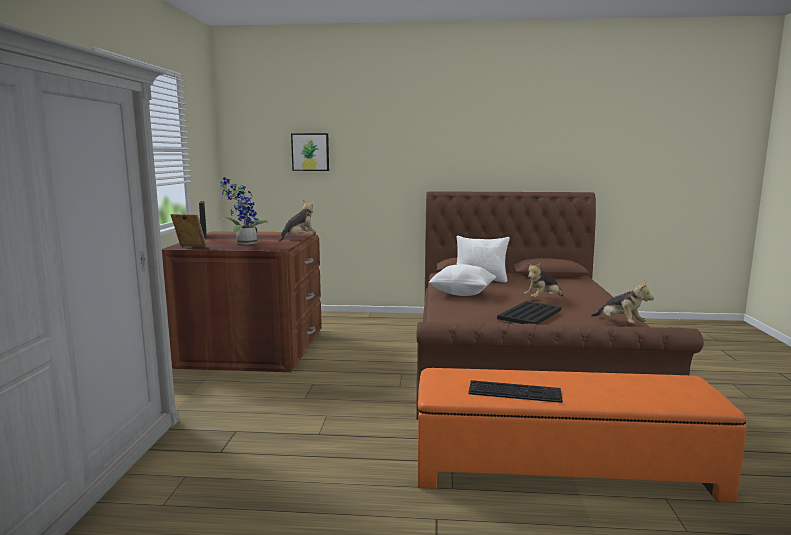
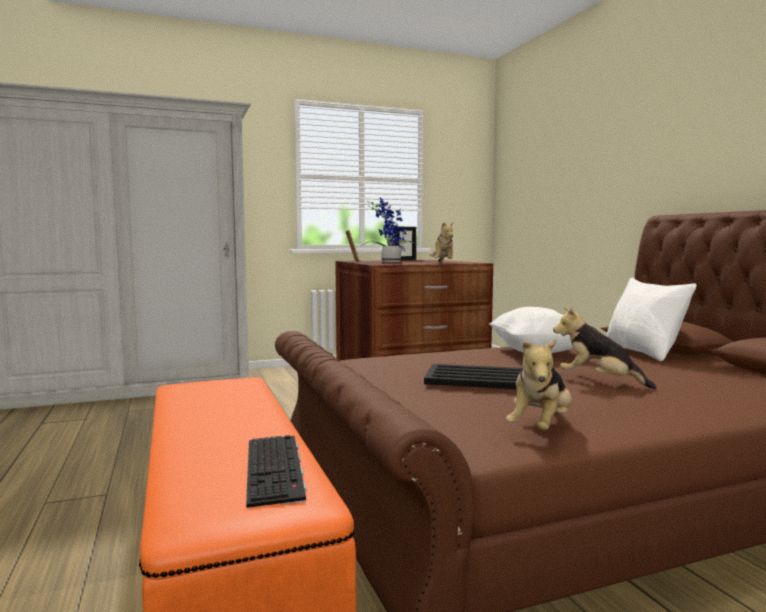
camera: 65 degrees right, 5 degrees down
plush toy [279,200,317,242] -> plush toy turned 75 degrees clockwise [430,222,453,263]
picture [291,133,329,171] -> none
keyboard [468,380,563,403] -> keyboard moved to [246,435,307,508]

